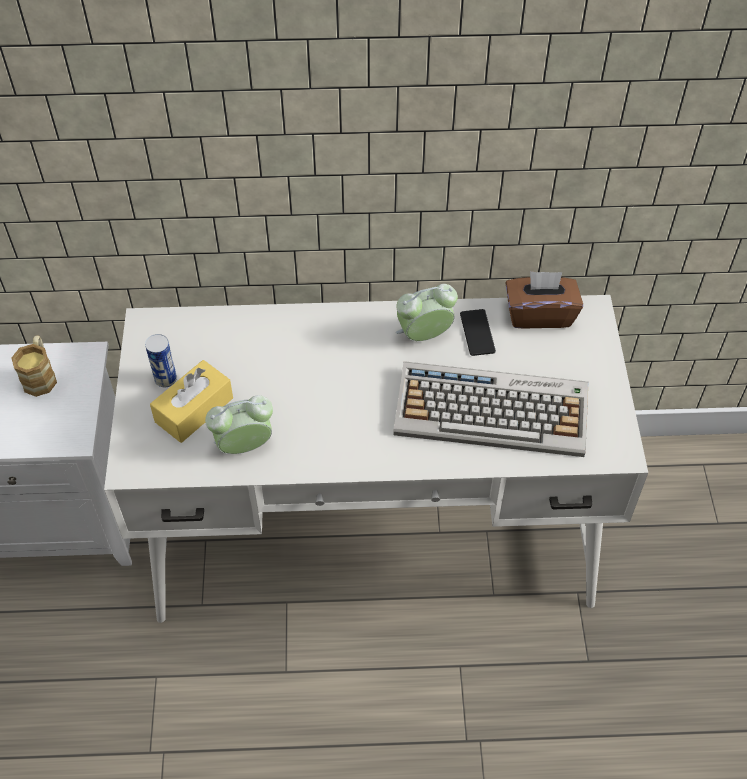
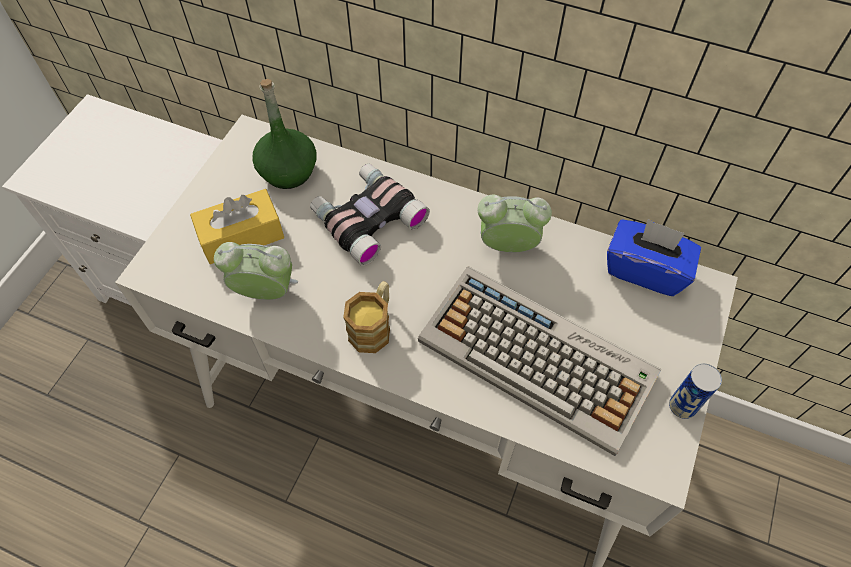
camera: 25 degrees right, 5 degrees up
mug [12,335,57,397] -> mug moved to [343,281,390,353]
can [145,334,177,387] -> can moved to [669,364,722,419]
phone [460,309,496,356] -> none
brown tissue box [506,271,583,329] -> blue tissue box [607,219,701,296]
none -> green bottle [252,79,316,189]
none -> binoculars [310,163,430,266]

